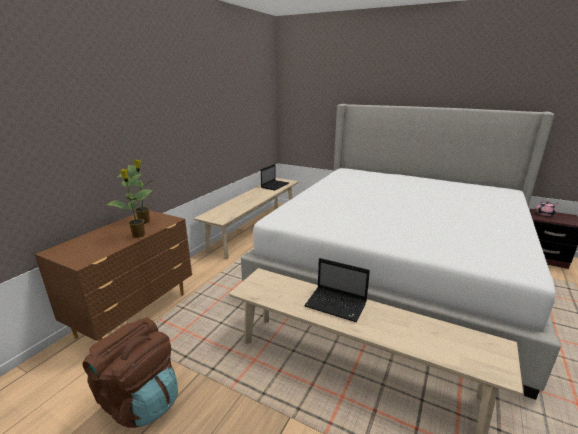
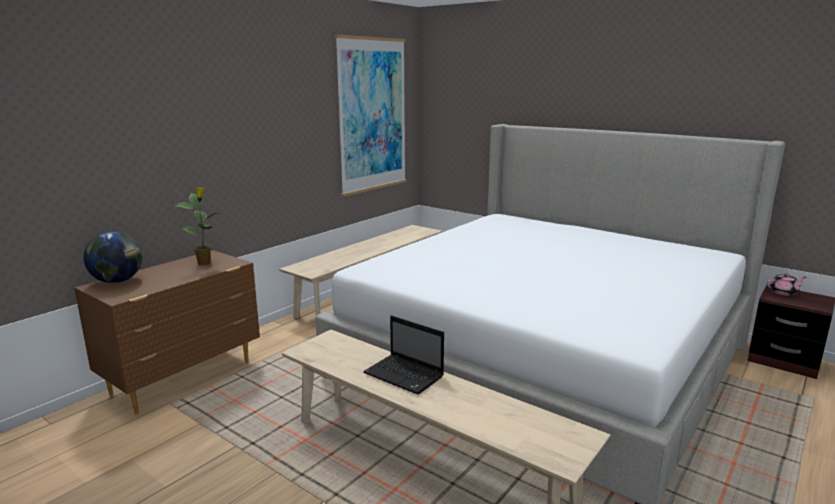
camera: 10 degrees right, 5 degrees down
brown backpack [82,318,178,428] -> none
potted plant [107,169,153,238] -> none
laptop [261,164,289,190] -> none
none -> globe [83,232,142,283]
none -> picture [335,34,406,196]

